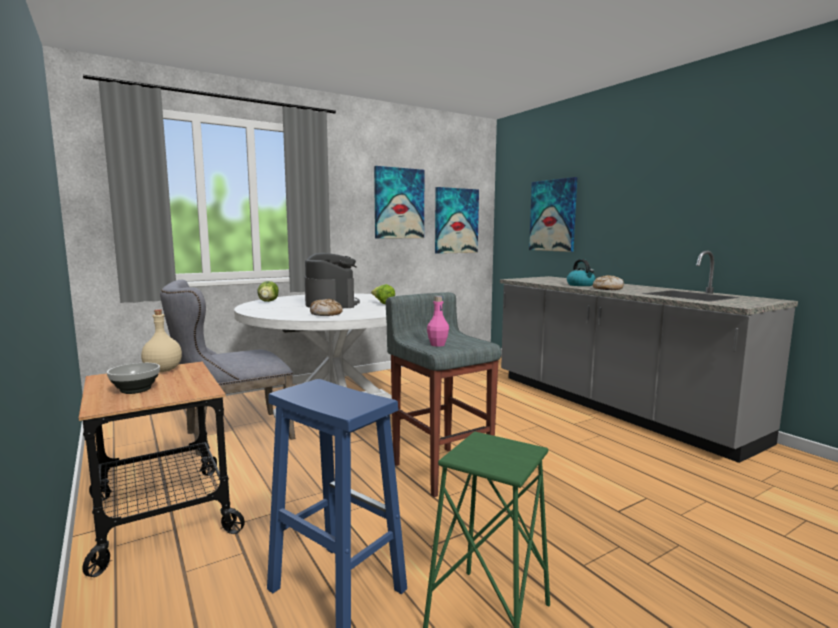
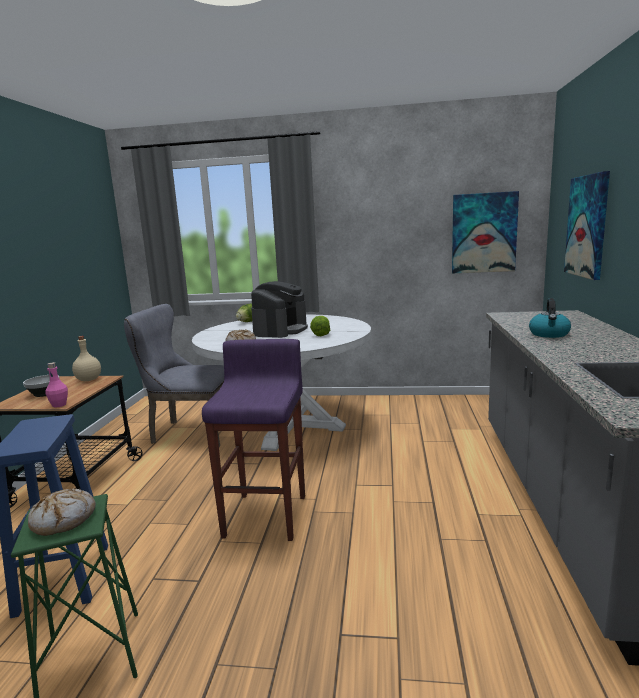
camera: 40 degrees right, 5 degrees up
picture [374,166,424,238] -> none
grey stool [386,292,501,497] -> purple stool [202,339,305,541]
pink bottle [427,296,449,347] -> pink bottle moved to [46,362,68,408]
bread [593,275,624,290] -> bread moved to [28,488,96,536]

